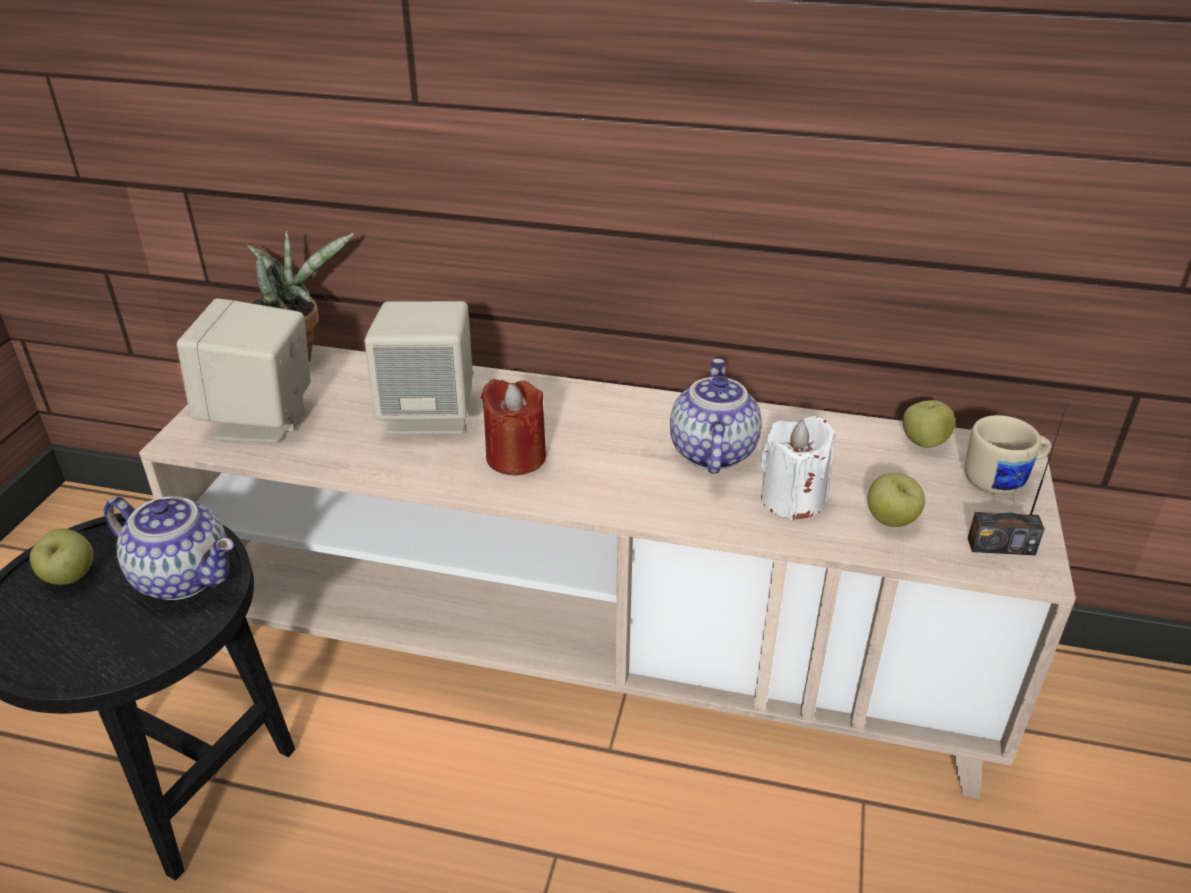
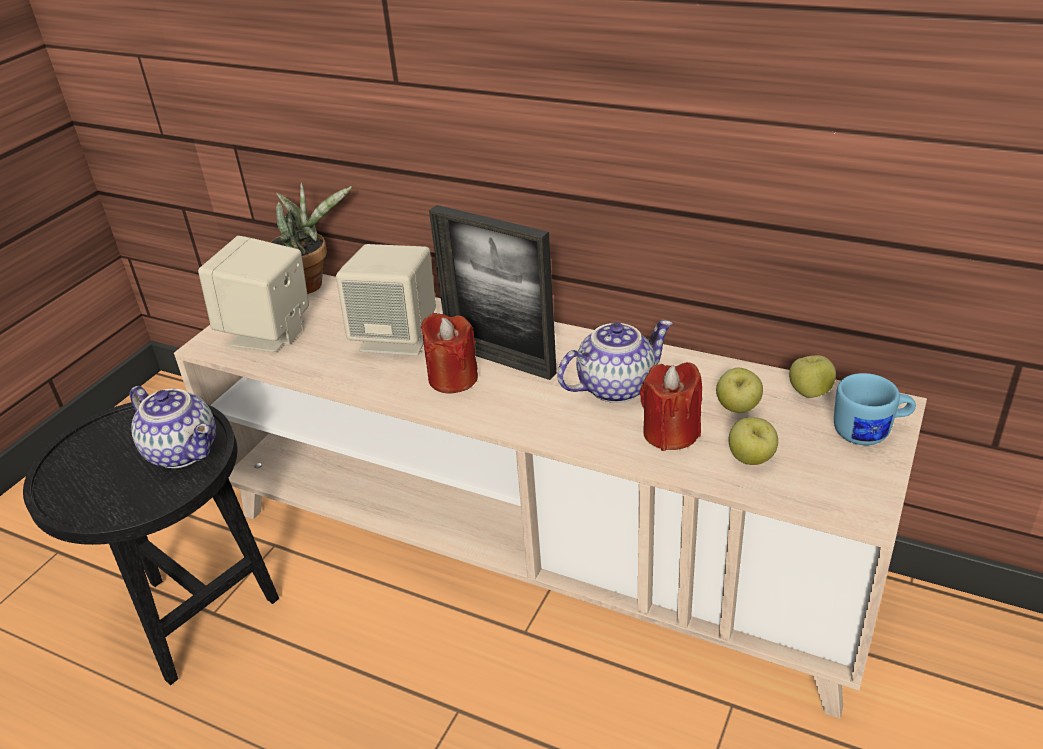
camera: 15 degrees right, 0 degrees up
apple [30,529,93,585] -> apple moved to [716,368,763,413]
teapot [670,358,762,474] -> teapot turned 45 degrees clockwise [557,320,673,403]
white candle [761,416,835,521] -> red candle [640,362,702,451]
beige mug [965,415,1052,495] -> blue mug [834,373,916,445]
radio [968,405,1067,555] -> none
none -> picture frame [429,205,557,380]

